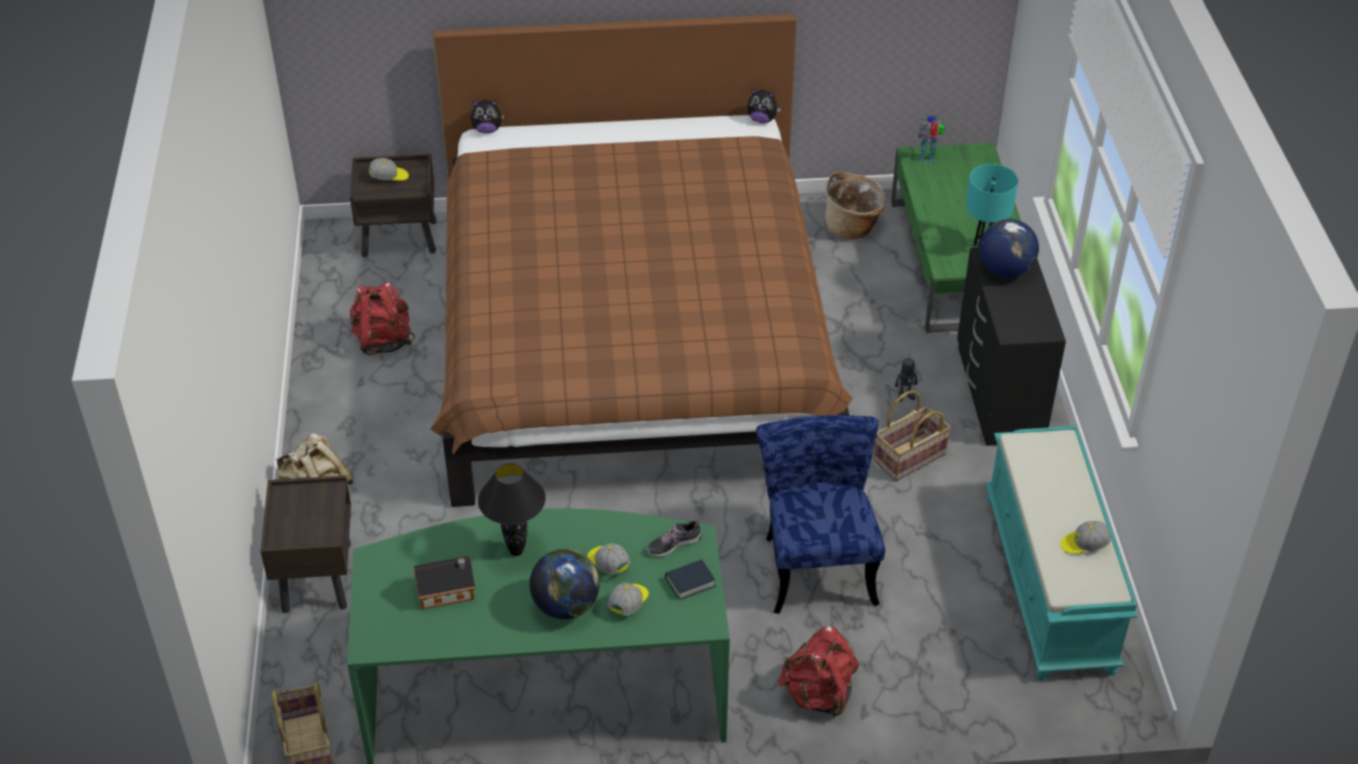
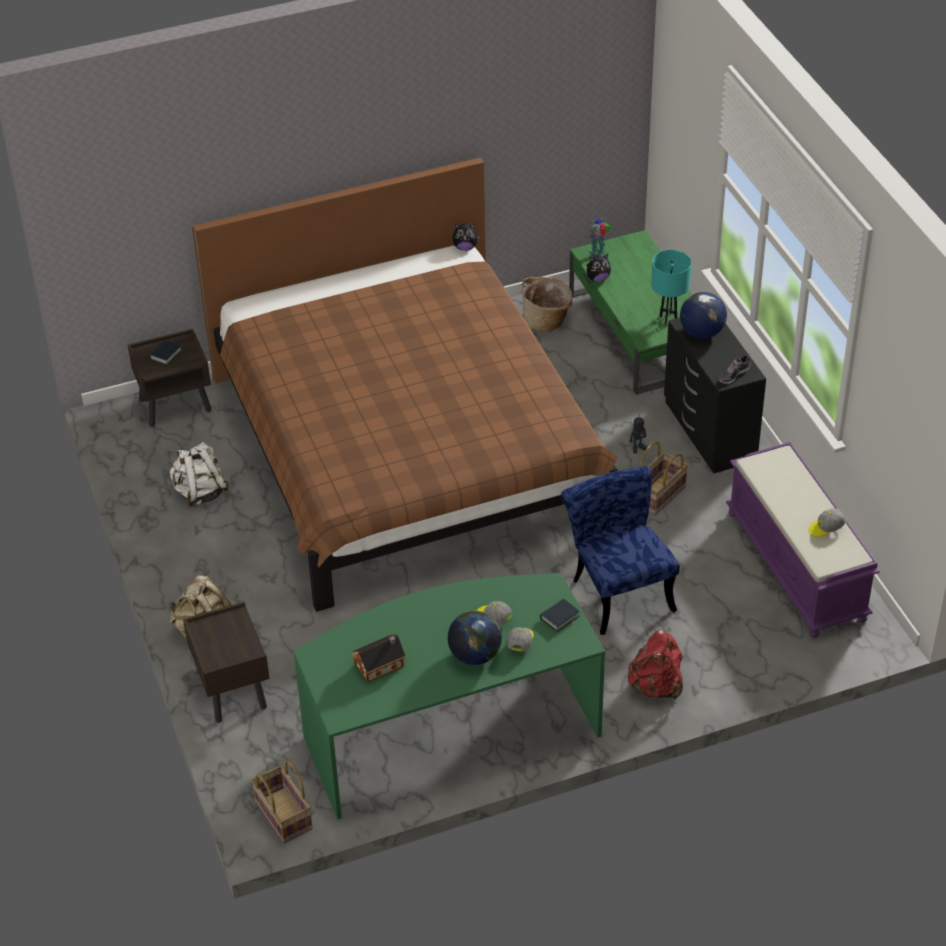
camera: 15 degrees left, 0 degrees up
red backpack [350,282,416,355] -> white backpack [170,442,230,507]
cap [369,158,409,181] -> book [149,340,182,365]
plush toy [471,100,504,134] -> plush toy moved to [586,254,611,282]
black table lamp [478,463,546,556] -> none
shoe [647,519,702,557] -> shoe moved to [719,353,751,384]
turquoise bench [986,426,1138,680] -> purple bench [726,442,880,638]

